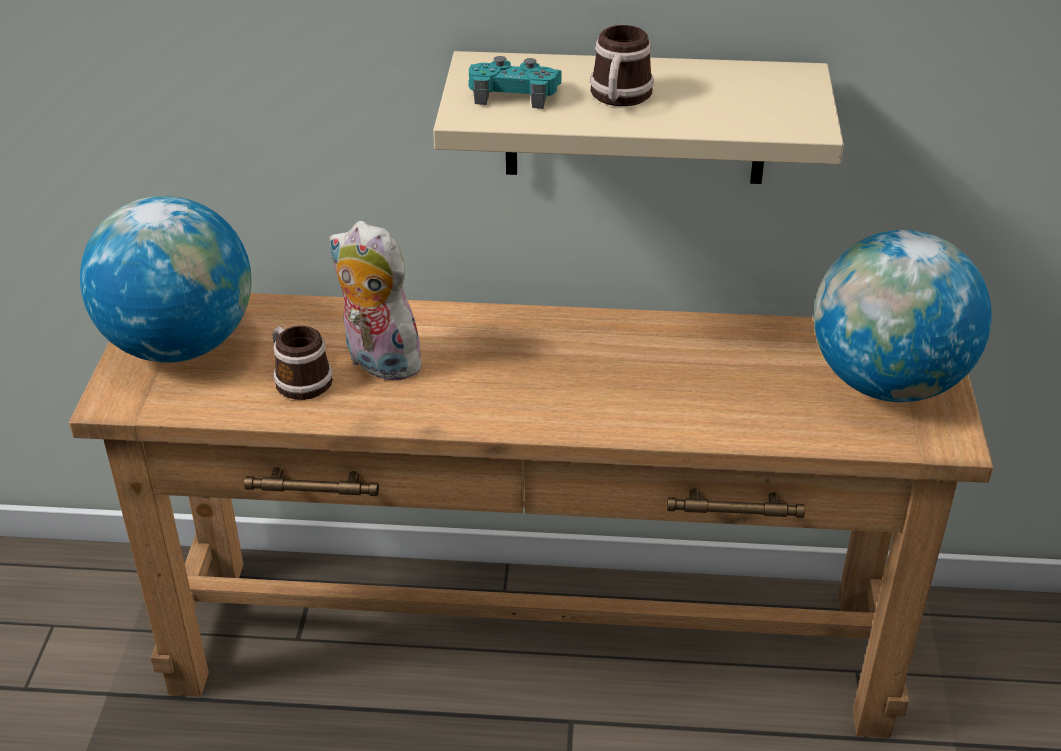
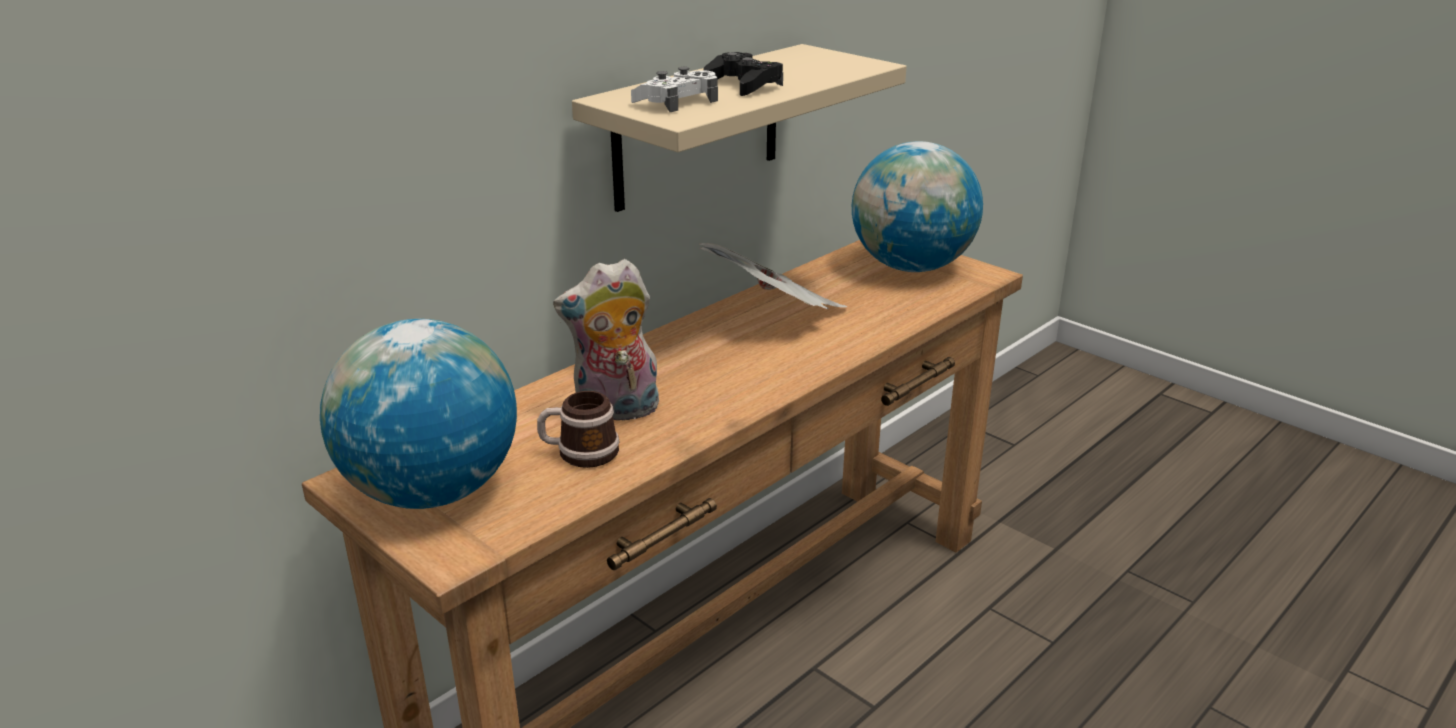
camera: 50 degrees left, 10 degrees down
turquoise game controller [468,56,562,109] -> white game controller [631,67,718,112]
mug [590,25,654,106] -> black game controller [704,52,783,96]
none -> newspaper [700,243,847,309]

